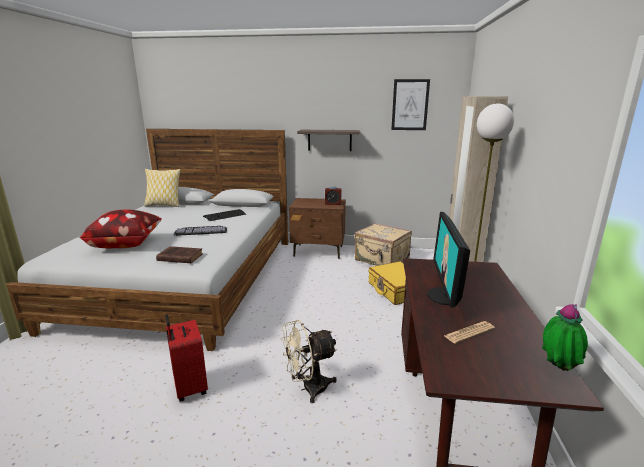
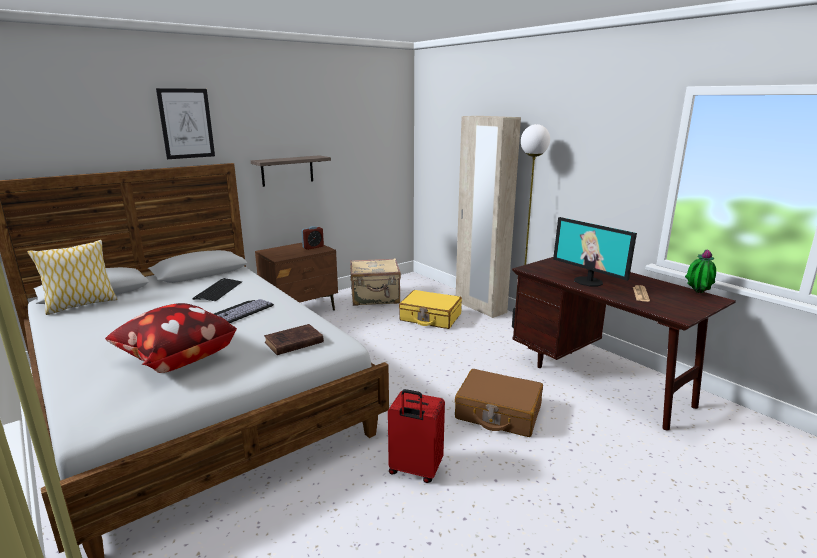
camera: 45 degrees left, 0 degrees up
beige fan [281,320,337,403] -> brown suitcase [455,369,543,437]
picture [391,79,430,130] -> picture moved to [156,88,215,159]

